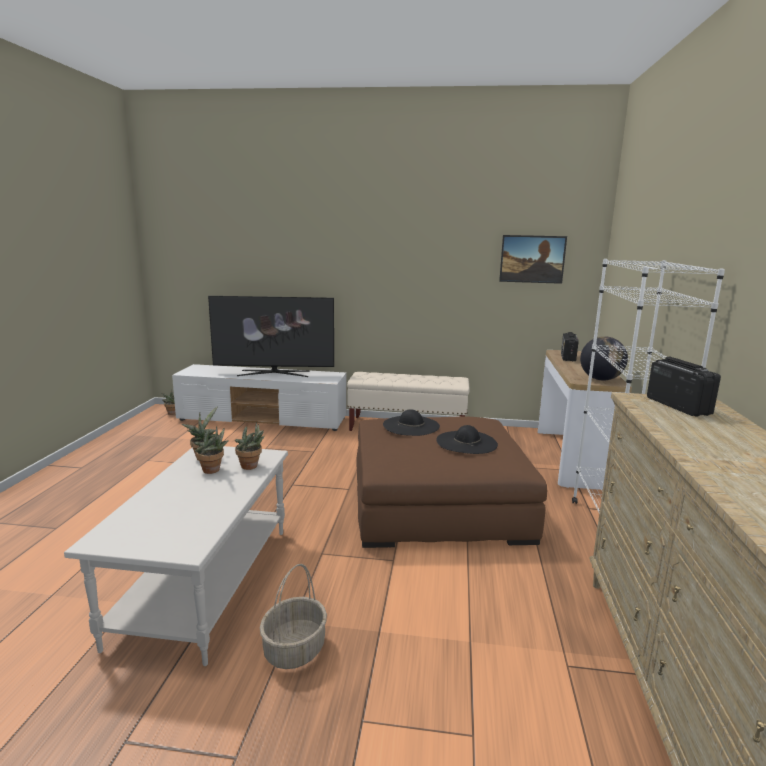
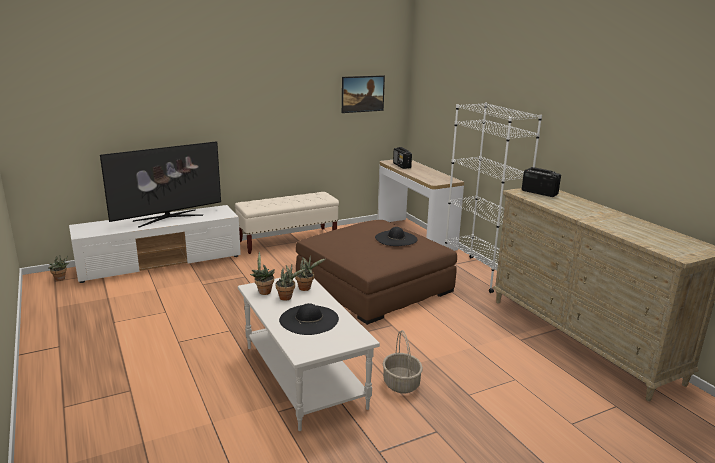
camera: 35 degrees left, 5 degrees up
black hat [383,409,440,436] -> black hat moved to [279,303,339,335]
globe [580,336,628,380] -> none

